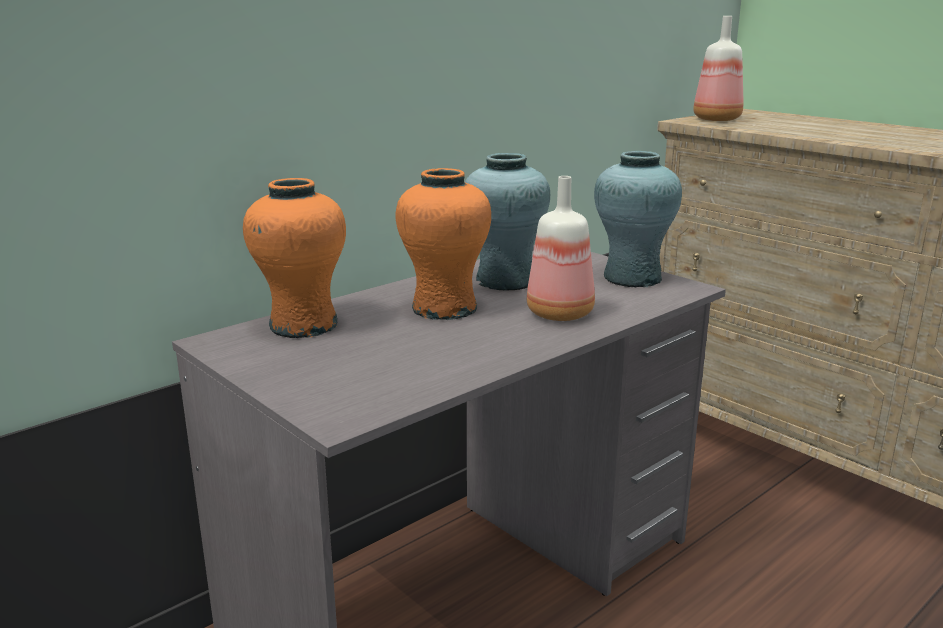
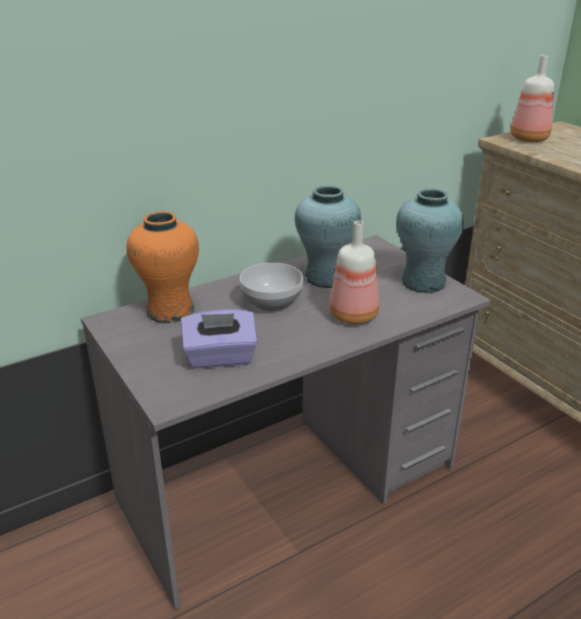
camera: 10 degrees right, 10 degrees up
orange vase [395,168,491,320] -> bowl [240,263,303,311]
none -> purple tissue box [181,309,258,369]

